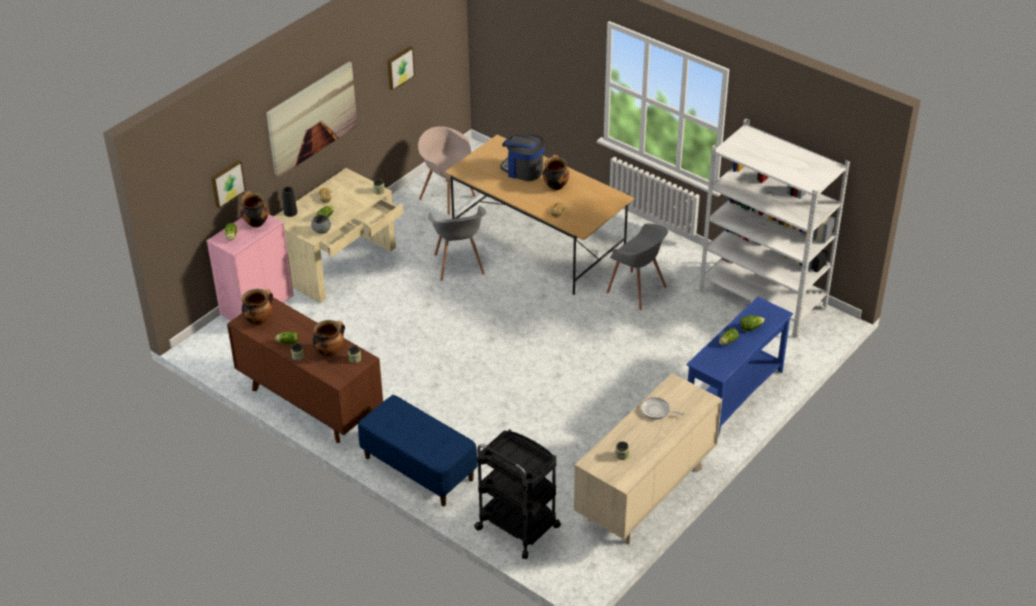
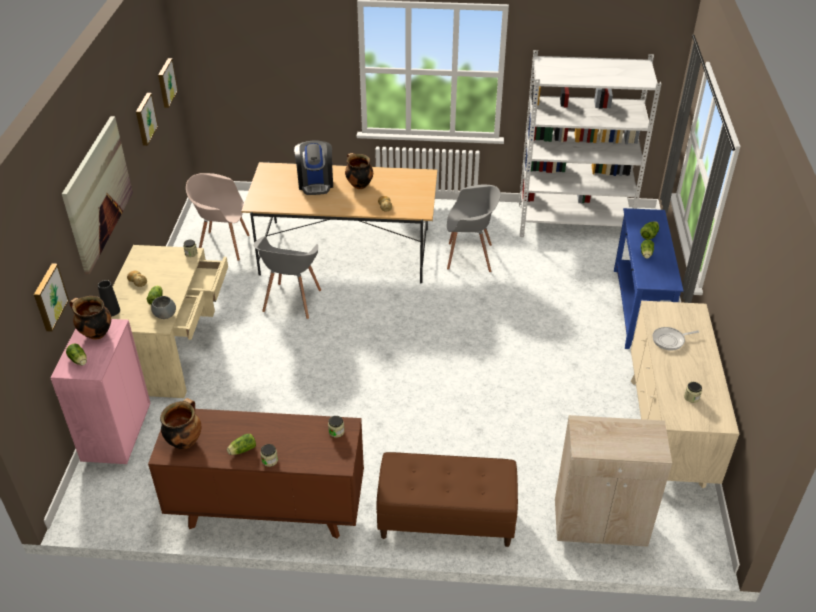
camera: 35 degrees left, 0 degrees up
cooking pot [313,320,345,357] -> none
blue bench [358,395,477,506] -> brown bench [376,452,518,547]
grey chair [428,206,486,281] -> grey chair turned 60 degrees clockwise [253,236,321,319]
black cart [474,430,561,559] -> beige cabinet [555,415,672,547]
coffee machine [500,135,545,181] -> coffee machine turned 90 degrees counterclockwise [294,141,333,195]
none -> picture [158,58,178,108]

